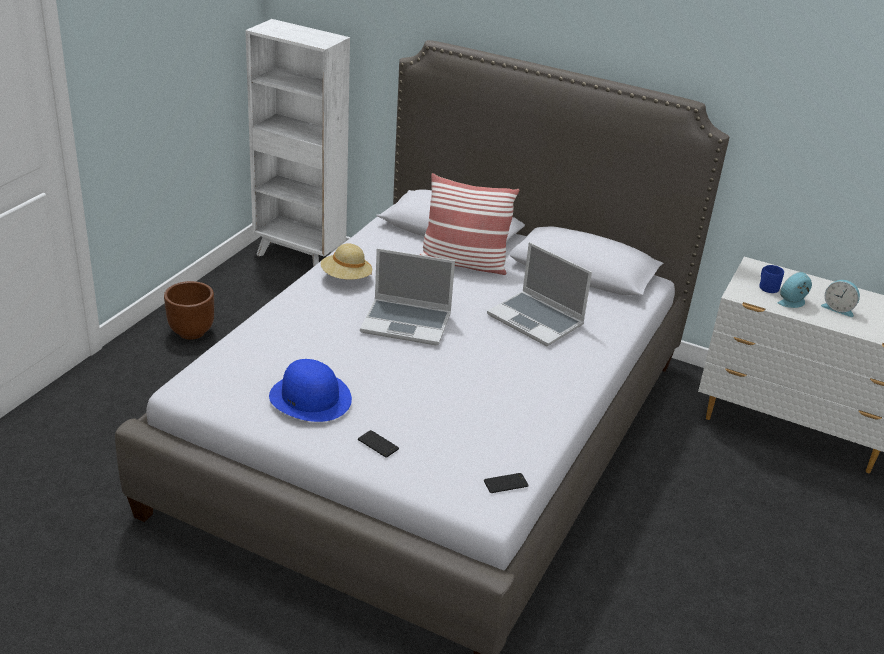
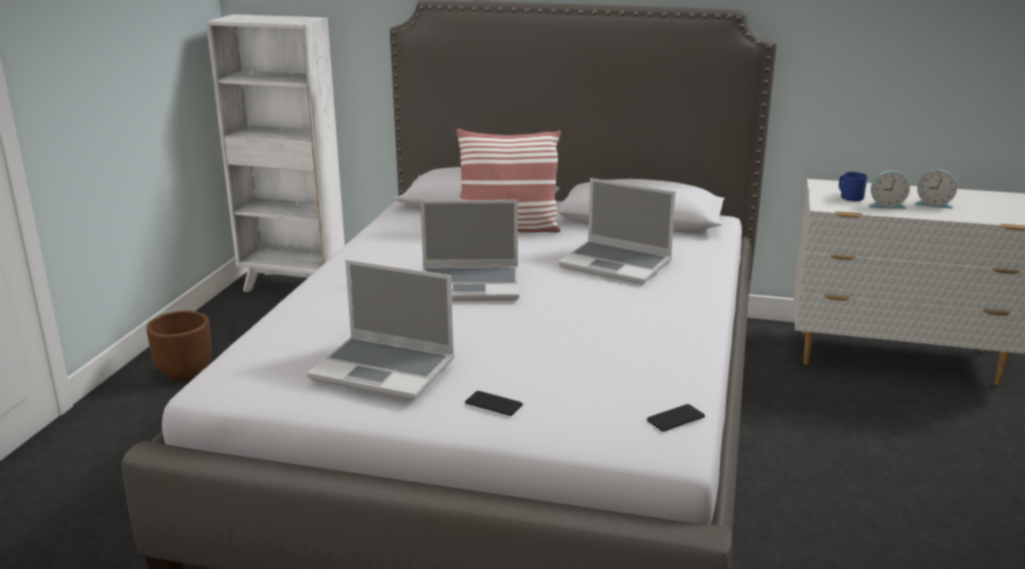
camera: 10 degrees left, 10 degrees down
blue hat [269,359,352,422] -> laptop [307,260,454,400]
beige hat [321,243,372,280] -> none
alarm clock [777,272,812,308] -> alarm clock turned 135 degrees counterclockwise [869,171,910,209]

